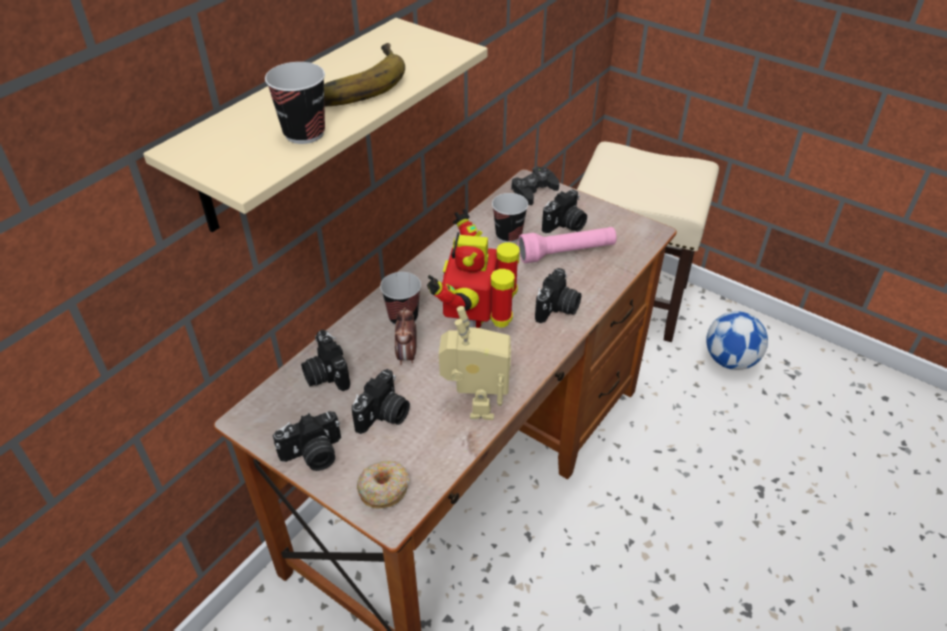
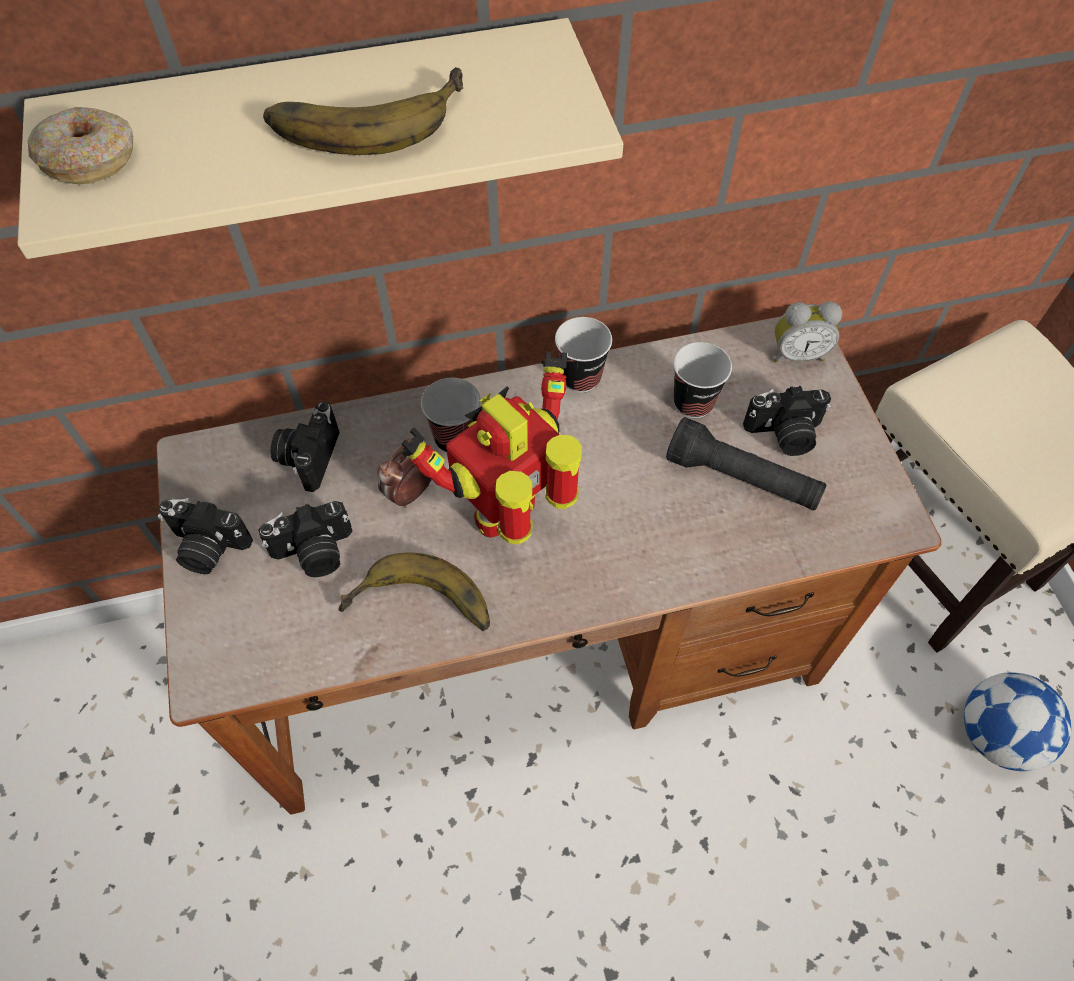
camera: 40 degrees right, 15 degrees up
cup [265,62,325,144] -> cup moved to [555,317,612,393]
donut [357,461,409,509] -> donut moved to [28,107,133,184]
toy robot [439,306,511,420] -> banana [338,552,490,631]
black game controller [511,166,560,205] -> alarm clock [774,301,842,363]
pink flashlight [518,227,617,263] -> black flashlight [666,417,827,511]
camera [535,268,581,323] -> none

